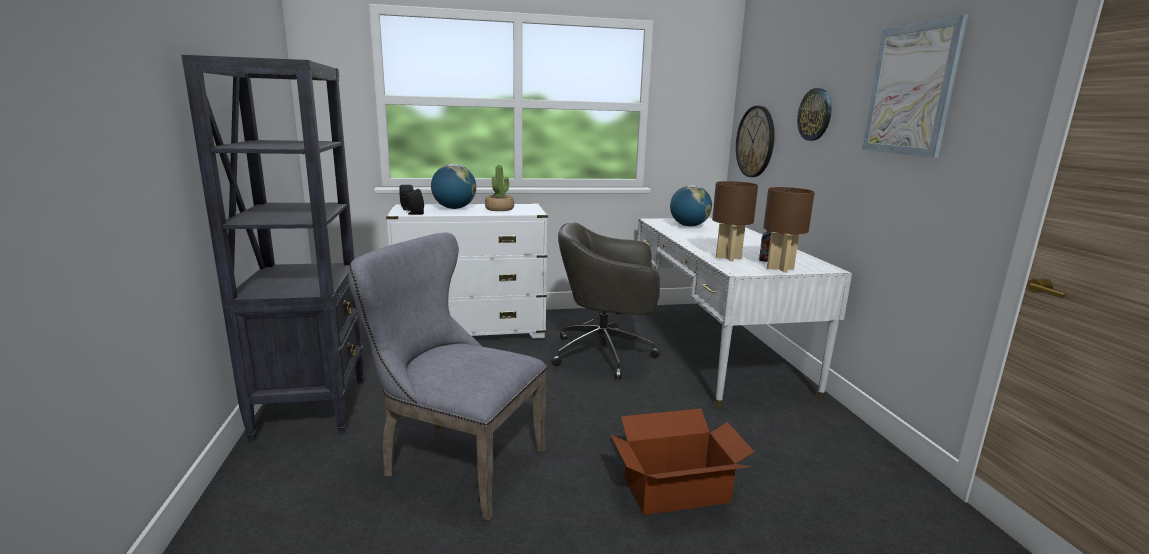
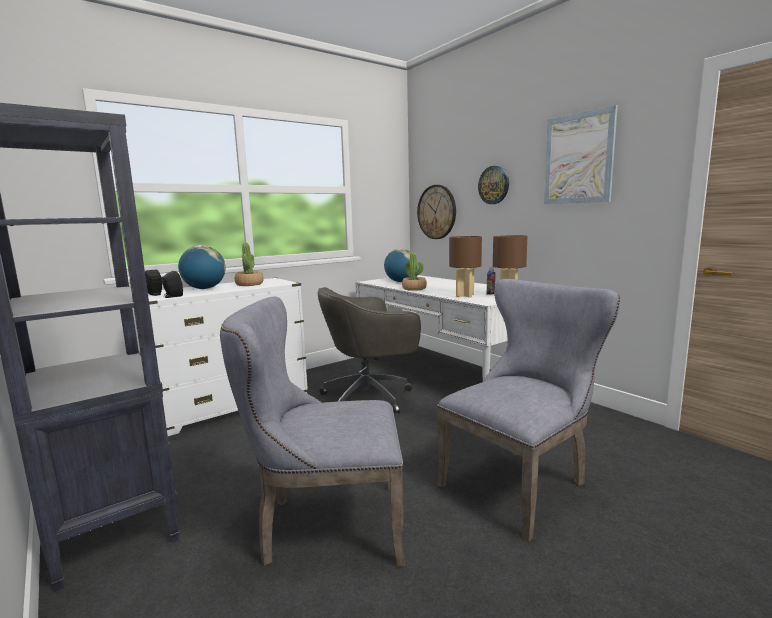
camera: 25 degrees left, 5 degrees down
cardboard box [610,409,754,515] -> grey chair [437,279,620,542]
none -> potted plant [402,252,427,291]

